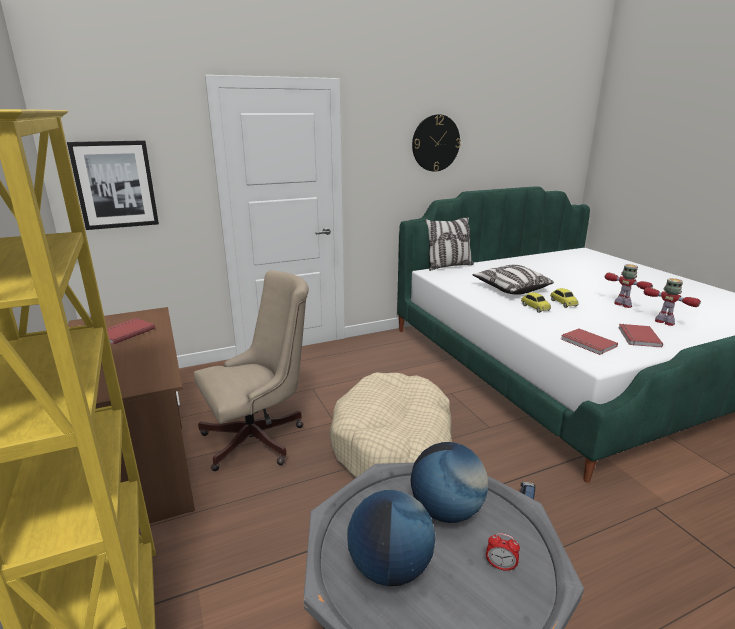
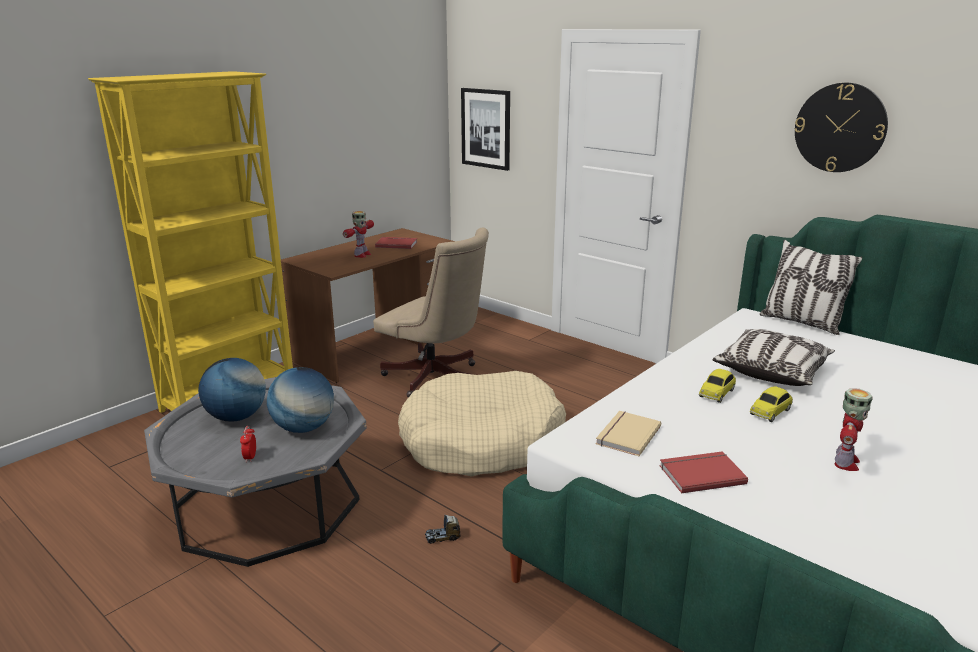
camera: 65 degrees right, 0 degrees up
red book [561,328,618,355] -> beige book [596,411,661,456]
toy robot [644,278,701,326] -> toy robot moved to [343,211,374,258]

